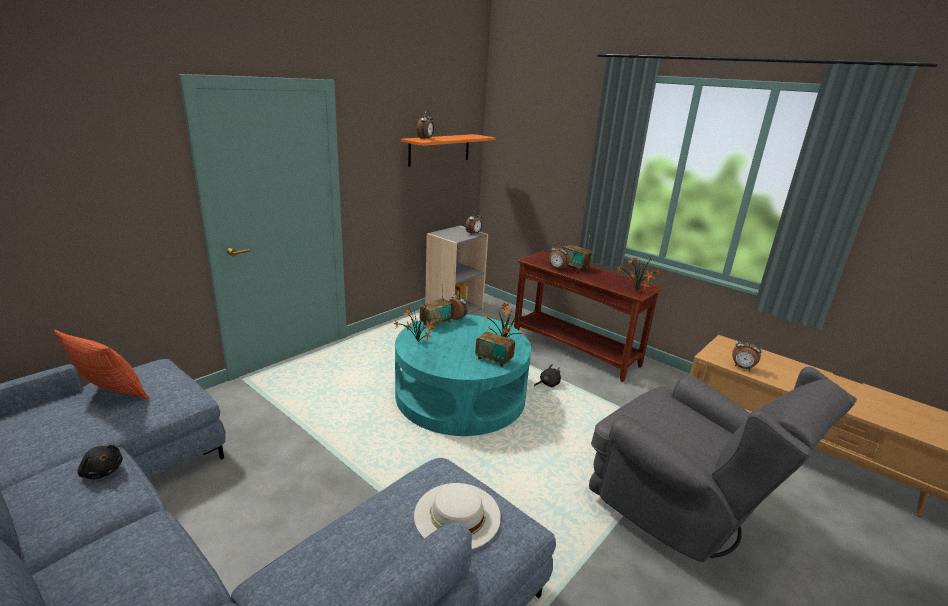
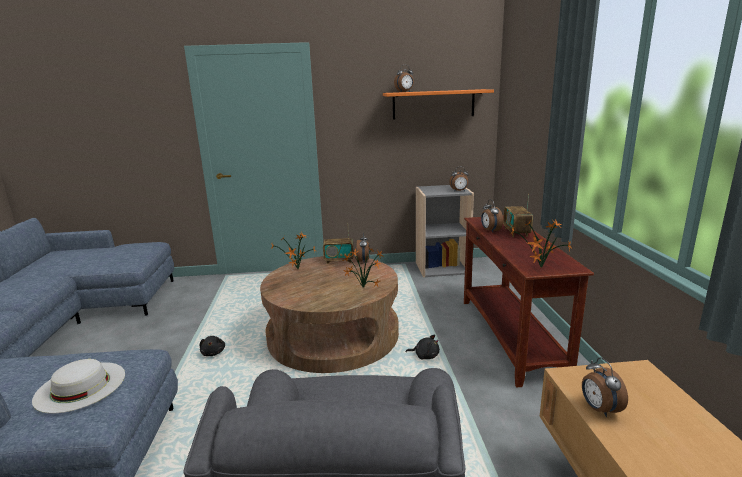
camera: 45 degrees right, 5 degrees down
orange pillow [54,330,150,400] -> none
black plush toy [77,445,123,479] -> black plush toy moved to [199,336,225,356]
turquoise coffee table [395,314,531,436] -> brown coffee table [260,256,399,373]
radio [475,322,515,367] -> none

